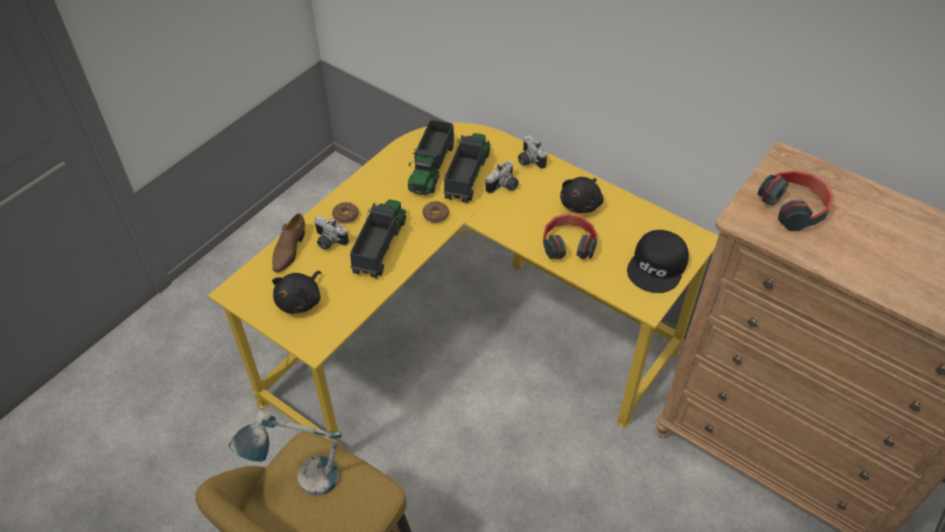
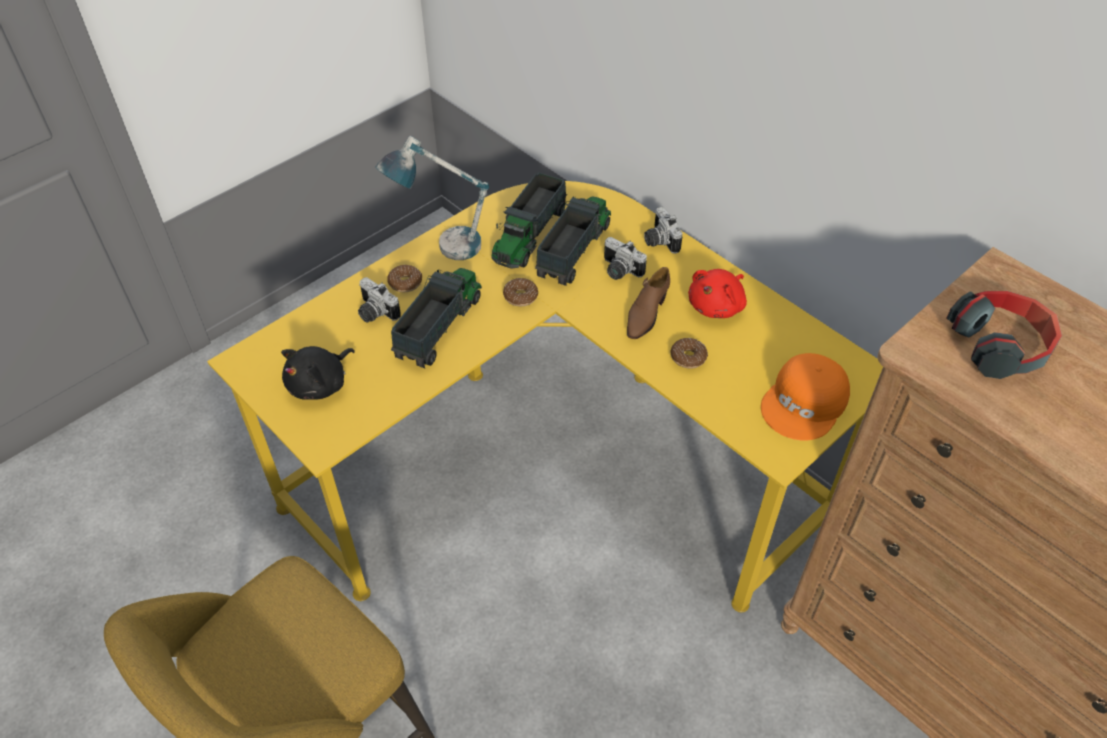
camera: 10 degrees right, 0 degrees up
table lamp [229,410,341,496] -> table lamp moved to [375,136,489,260]
brown shoe [272,213,305,272] -> brown shoe moved to [627,267,670,339]
camera [485,161,519,194] -> camera turned 75 degrees clockwise [604,237,647,280]
headphones [543,212,597,259] -> donut [670,338,708,369]
black plush toy [560,177,604,213] -> red plush toy [688,269,747,318]
black cap [627,230,689,293] -> orange cap [761,353,850,441]

